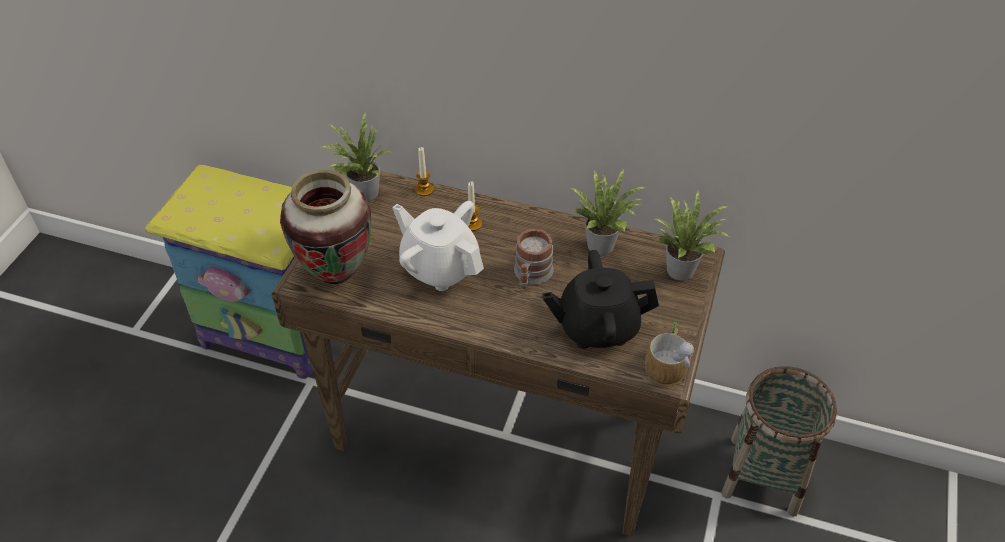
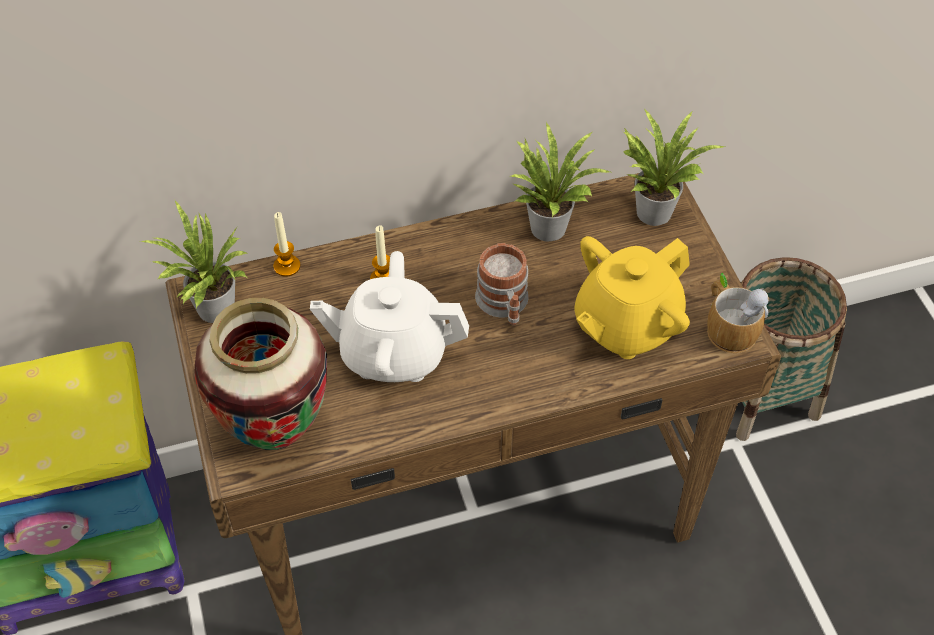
camera: 35 degrees left, 5 degrees up
black teapot [542,250,659,349] -> yellow teapot [575,236,690,359]

